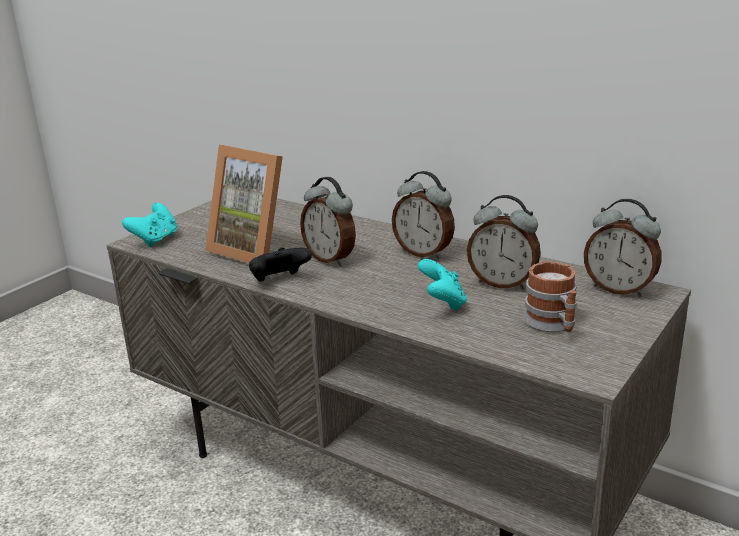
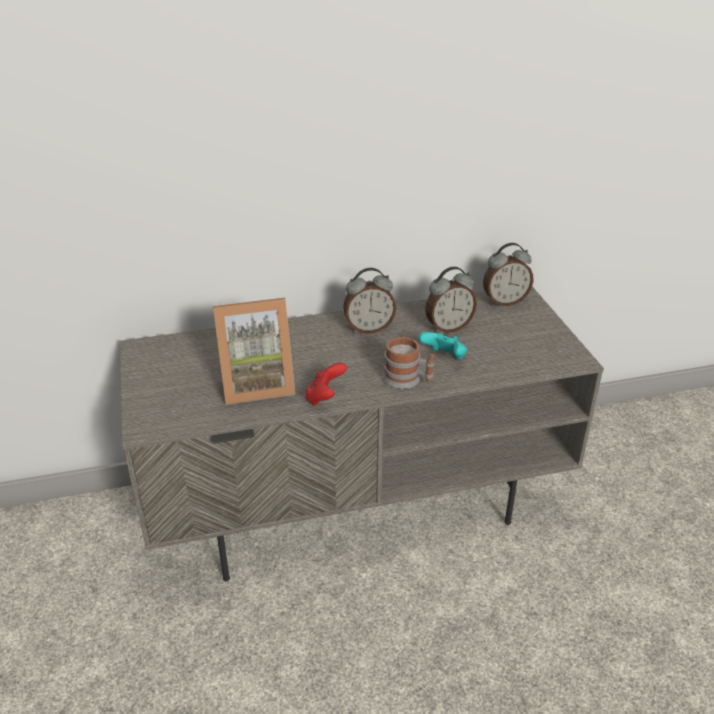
camera: 50 degrees left, 10 degrees up
turquoise game controller [122,203,177,247] -> none
black game controller [249,247,312,282] -> red game controller [306,362,347,405]
alarm clock [300,177,356,266] -> none
mug [523,261,577,332] -> mug moved to [383,336,434,389]

